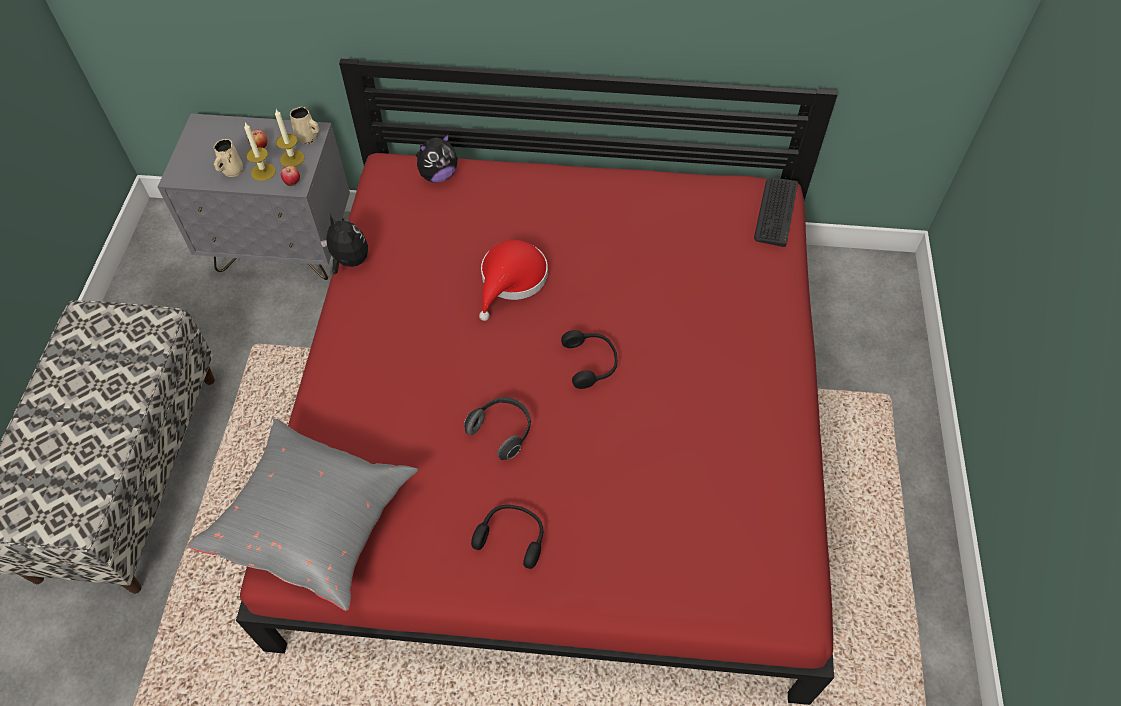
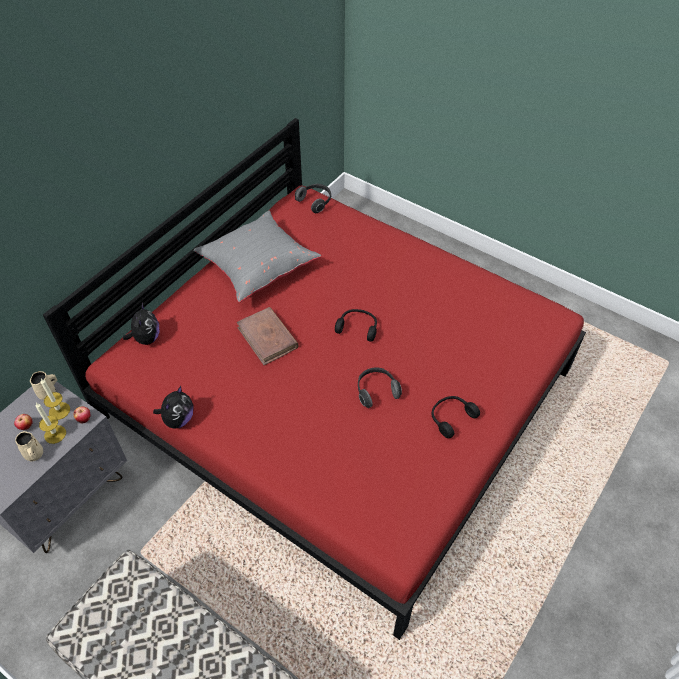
camera: 60 degrees left, 5 degrees down
grey pillow [188,419,418,611] -> grey pillow moved to [194,211,321,302]
plush toy [320,213,368,274] -> plush toy turned 135 degrees clockwise [153,386,193,429]
red hat [479,240,548,321] -> brown book [237,307,299,365]
keyboard [754,178,798,247] -> headphones [295,184,331,213]

